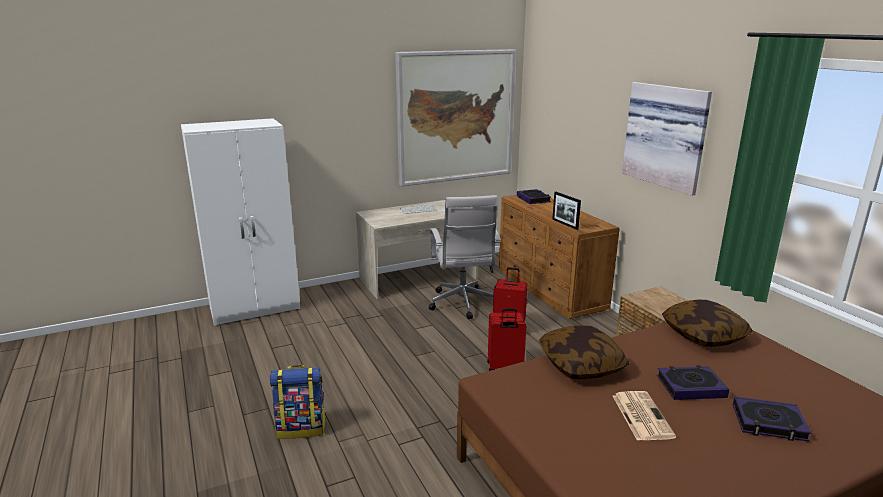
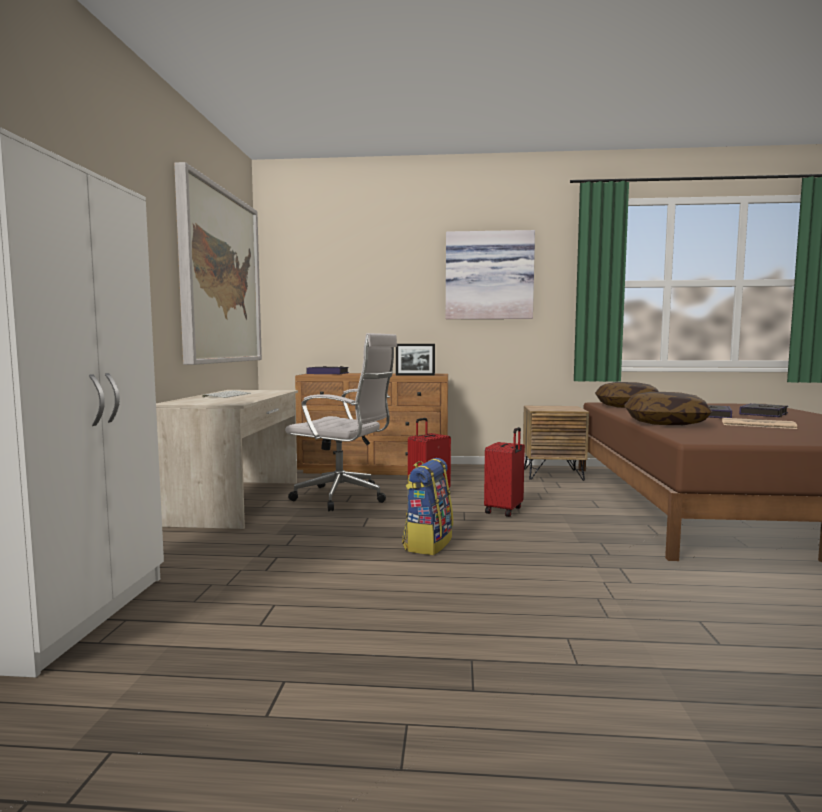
camera: 60 degrees left, 15 degrees down
backpack [269,365,326,439] -> backpack moved to [402,458,453,555]

